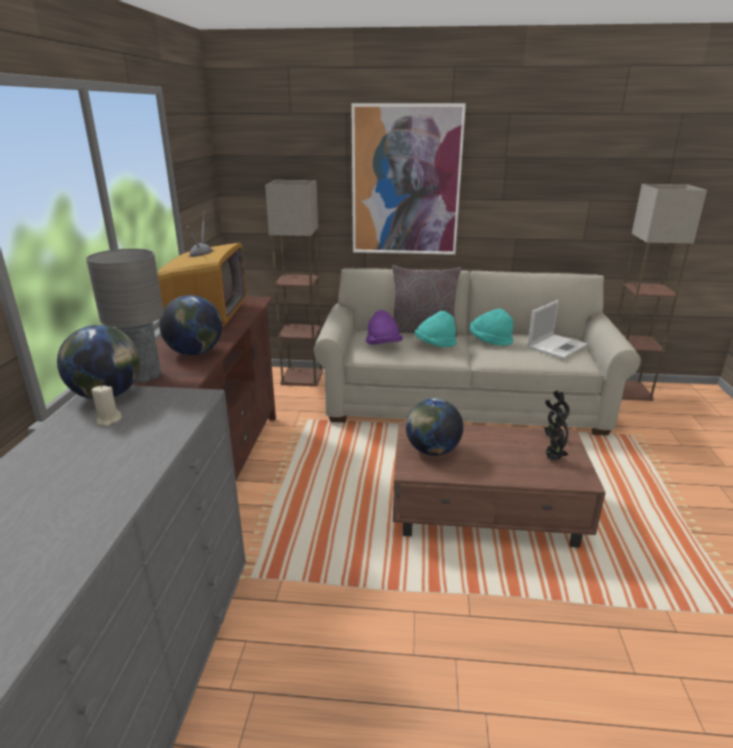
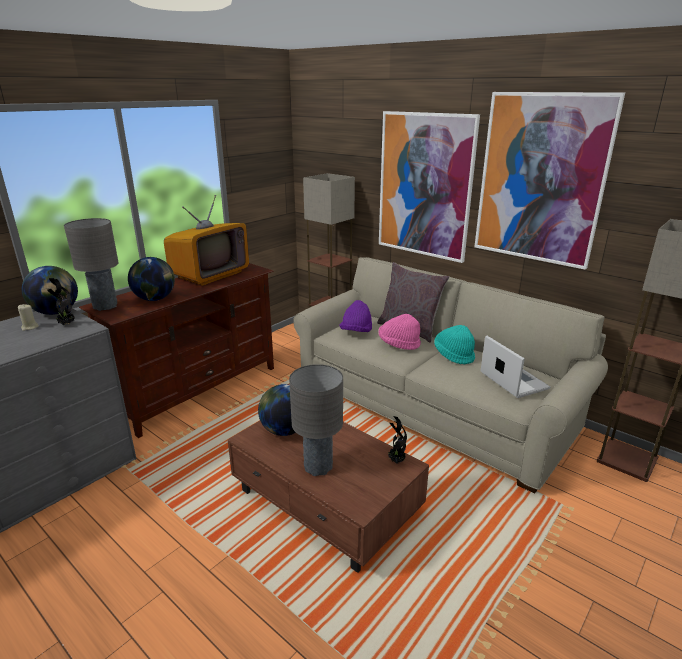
camera: 35 degrees right, 0 degrees up
turquoise hat [415,311,457,347] -> pink hat [379,314,421,350]
laptop [527,300,587,359] -> laptop turned 105 degrees counterclockwise [481,336,550,398]
potted plant [546,411,569,461] -> potted plant moved to [47,278,75,326]
none -> grey table lamp [289,364,343,476]
none -> picture [474,92,625,270]

